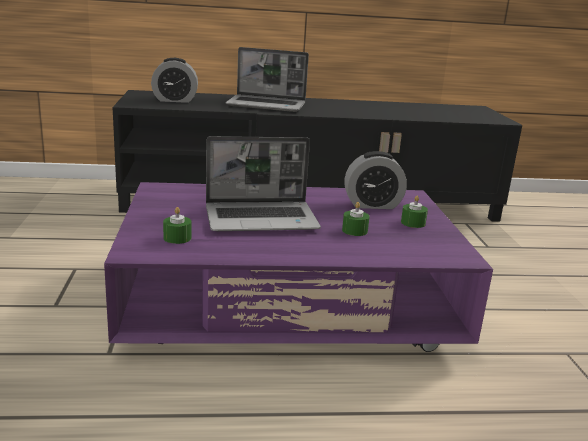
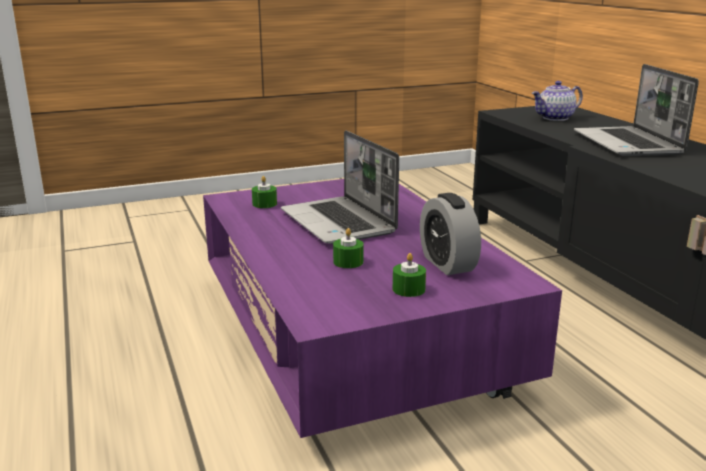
camera: 75 degrees right, 0 degrees up
alarm clock [151,58,198,103] -> teapot [532,81,583,121]

